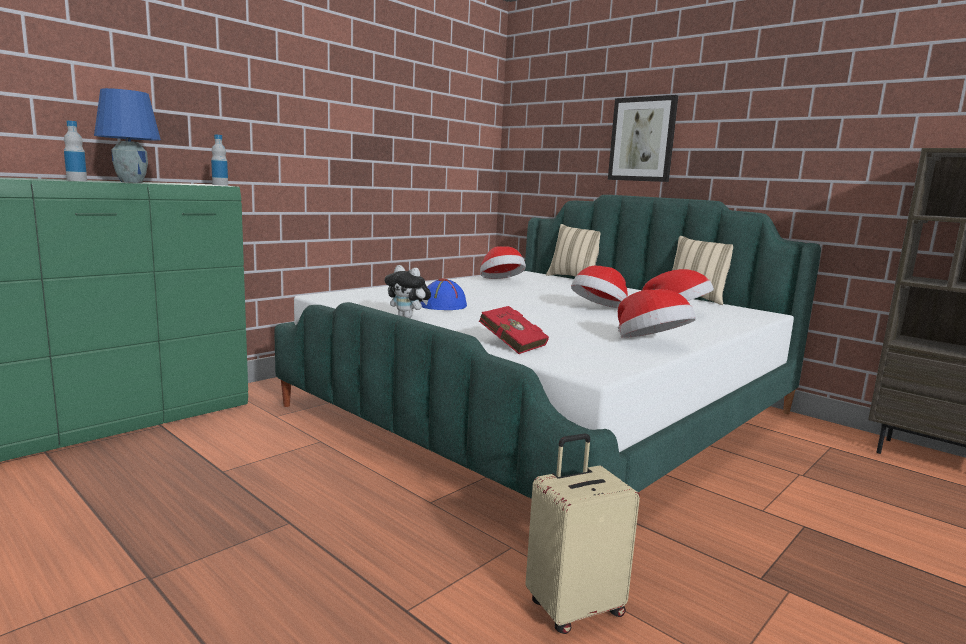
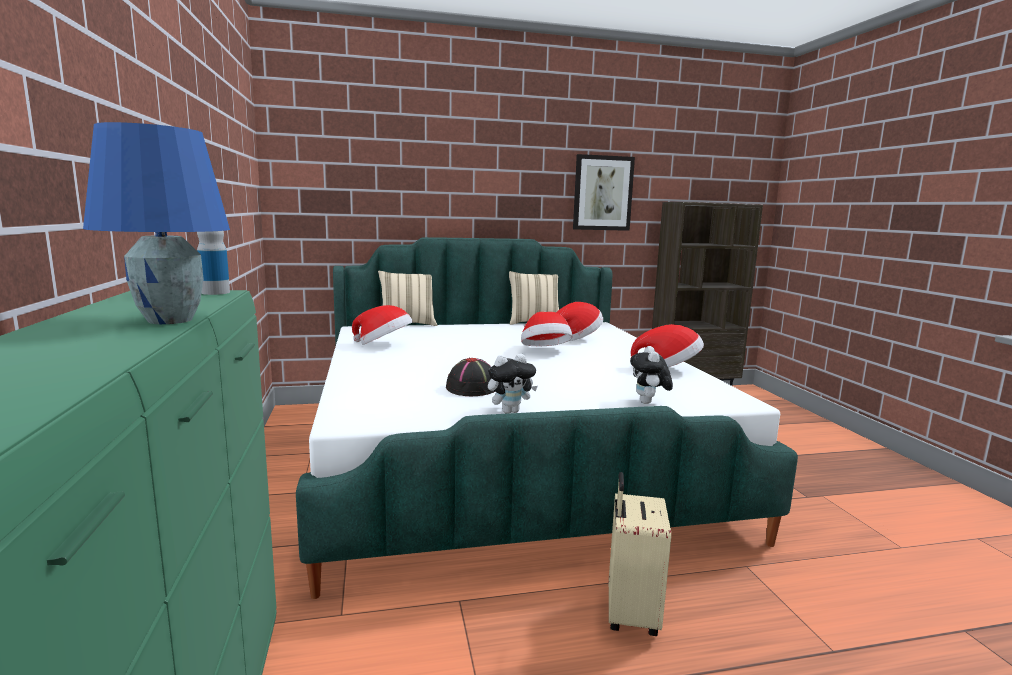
camera: 55 degrees left, 0 degrees up
bottle [64,121,87,181] -> none
blue hat [421,278,467,310] -> black hat [446,358,495,396]
red book [479,306,549,354] -> plush toy [630,346,673,404]
beige suitcase [525,433,640,634] -> beige suitcase moved to [609,472,671,636]
picture [608,95,678,182] -> picture moved to [573,154,635,231]

